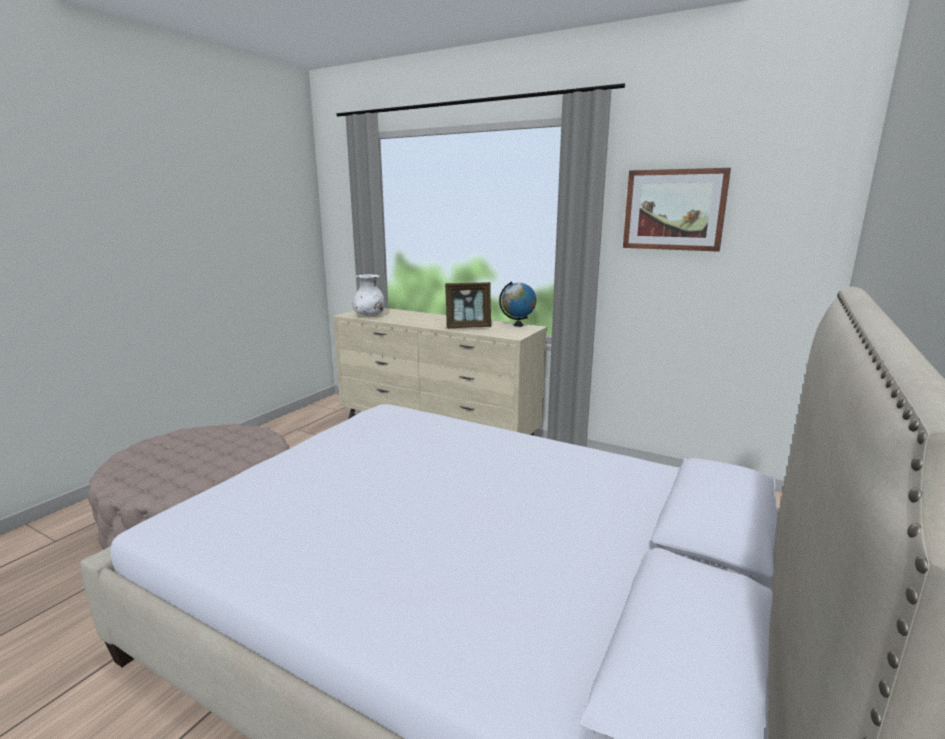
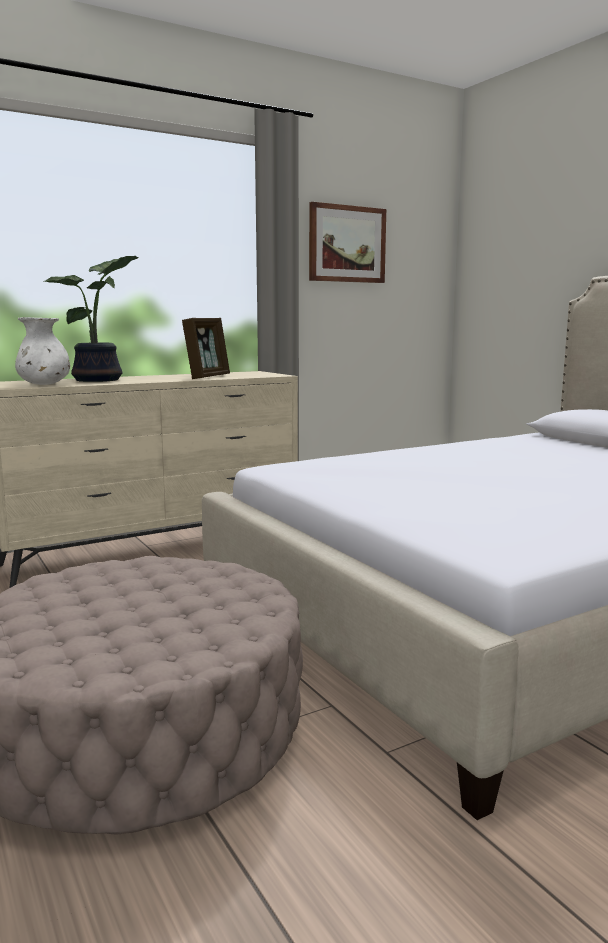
camera: 60 degrees left, 5 degrees down
globe [499,281,537,327] -> none
none -> potted plant [43,256,138,382]

